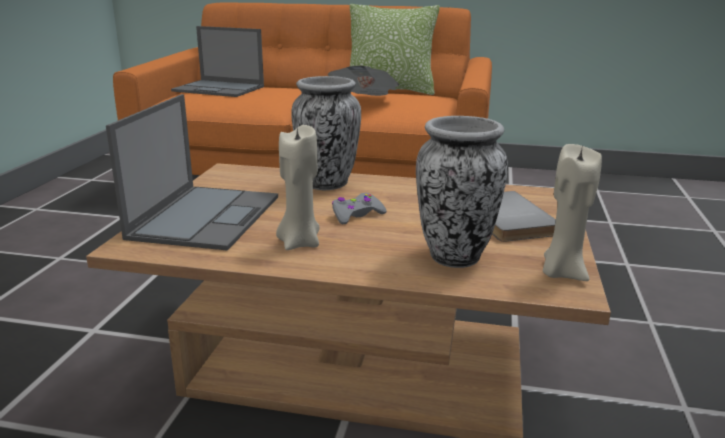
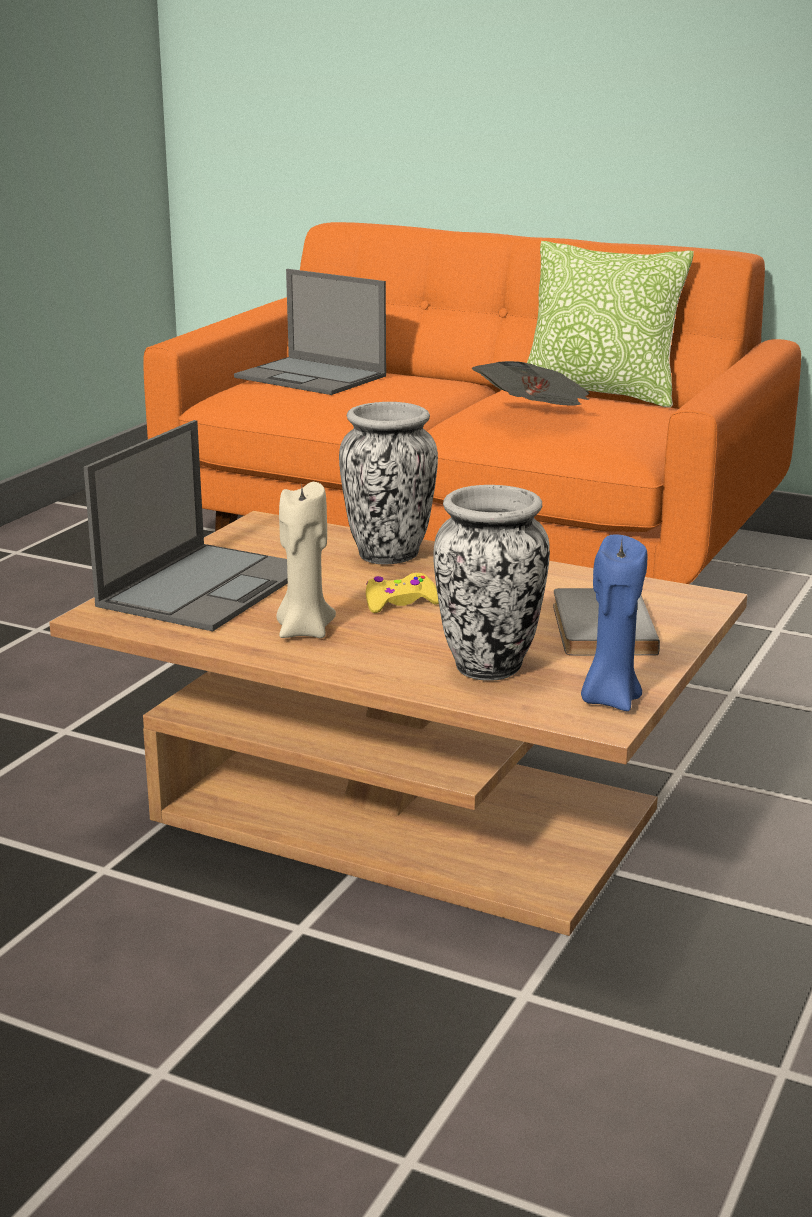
camera: 15 degrees right, 0 degrees up
grey game controller [332,193,387,224] -> yellow game controller [366,573,439,613]
beige candle [543,144,602,281] -> blue candle [581,534,648,711]

